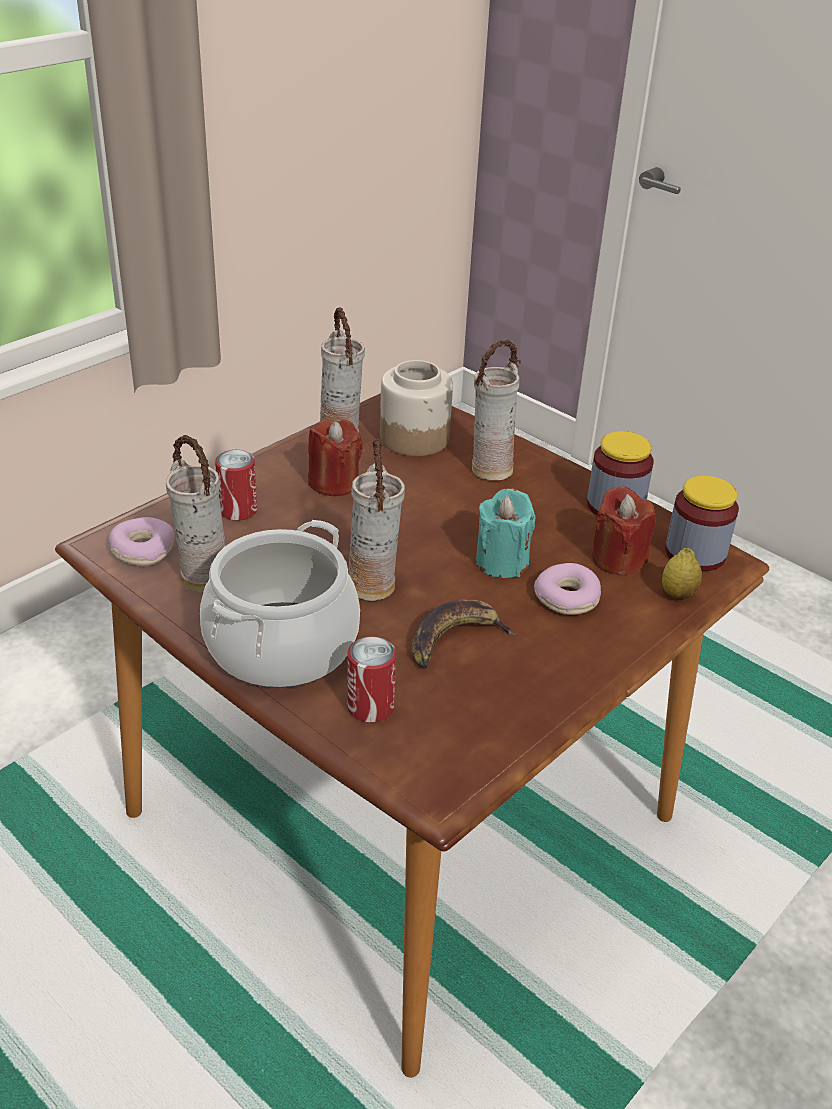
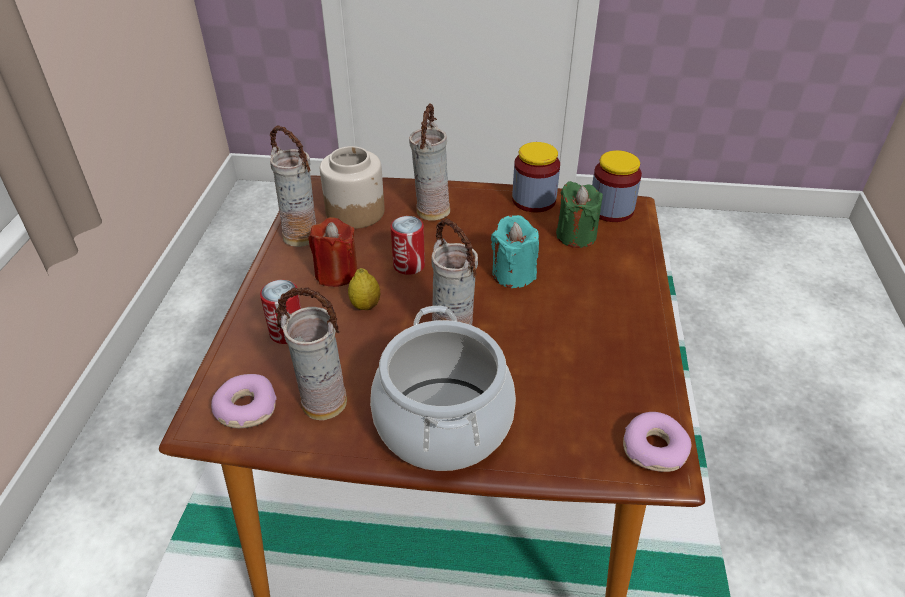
camera: 35 degrees left, 5 degrees up
can [347,636,396,722] -> can moved to [391,216,425,275]
banana [412,599,517,668] -> none
donut [534,563,601,615] -> donut moved to [623,412,692,472]
red candle [592,486,656,576] -> green candle [556,181,603,248]
lemon [662,548,702,601] -> lemon moved to [348,268,380,310]

